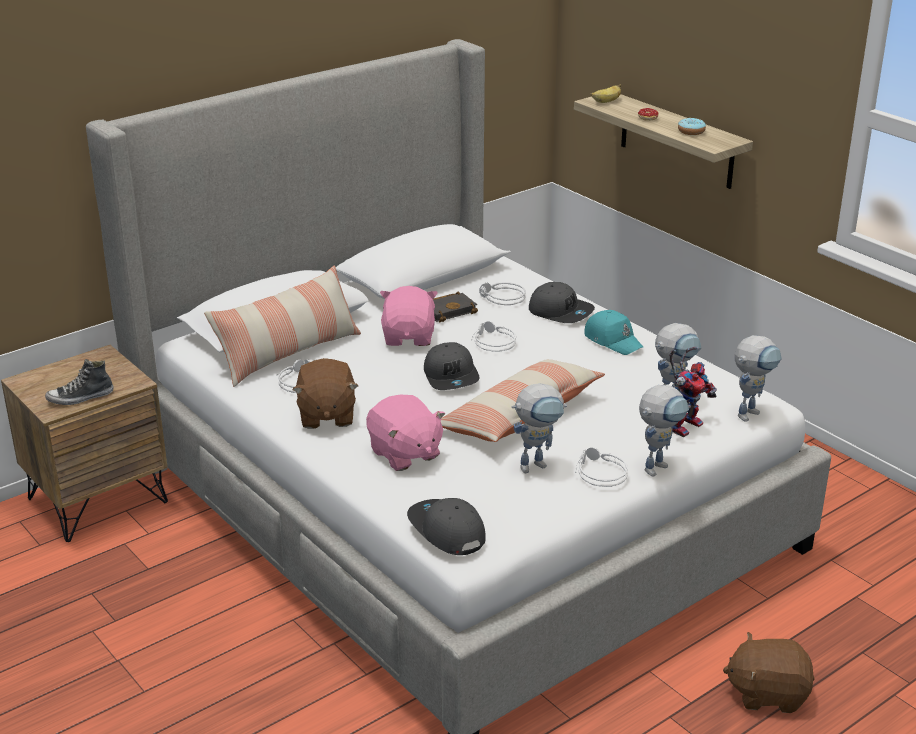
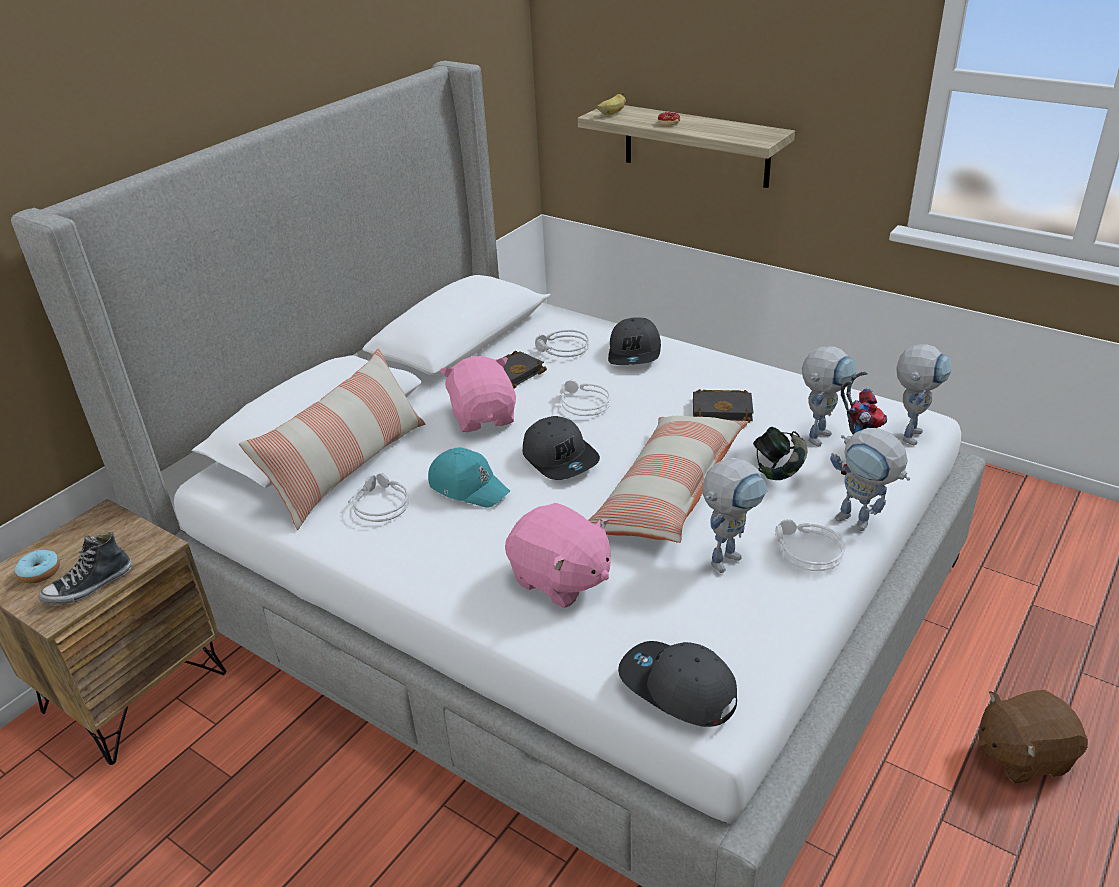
camera: 15 degrees left, 5 degrees up
brown plush toy [292,358,358,429] -> none
grey cap [529,282,595,323] -> grey cap turned 75 degrees clockwise [608,317,661,365]
turquoise cap [584,310,643,355] -> turquoise cap moved to [428,448,510,508]
toy robot [639,385,689,477] -> toy robot turned 105 degrees clockwise [830,428,910,531]
donut [678,118,706,135] -> donut moved to [15,550,60,583]
none -> black book [693,389,754,423]
none -> headphones [753,427,807,480]

